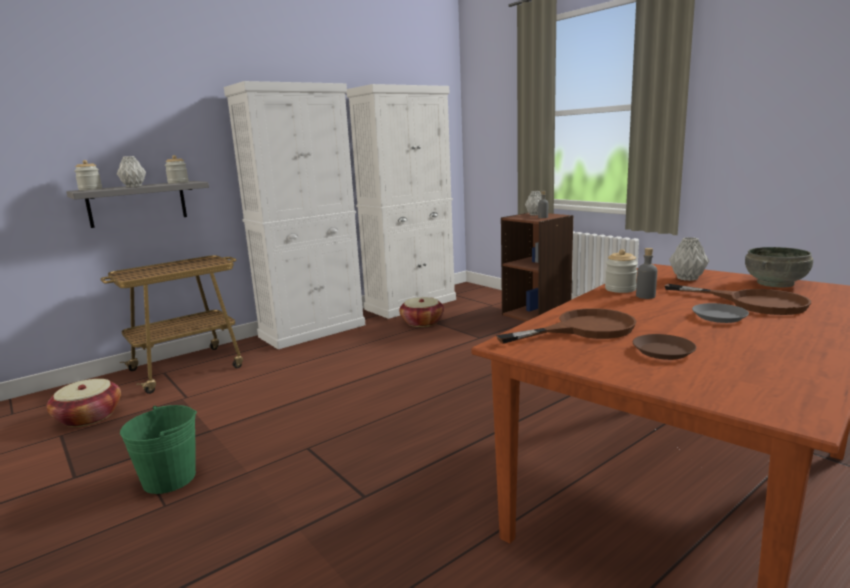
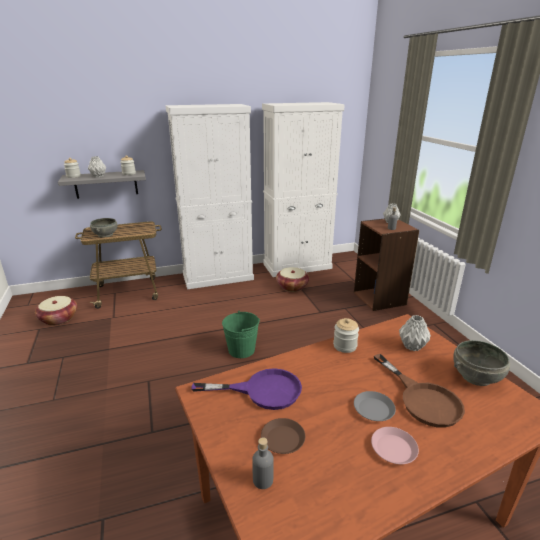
camera: 20 degrees right, 10 degrees up
green bucket [120,405,197,494] -> green bucket moved to [222,311,260,358]
brown frying pan [496,308,637,344] -> purple frying pan [191,368,302,410]
grey bottle [636,248,657,299] -> grey bottle moved to [252,437,274,489]
none -> grey bowl [90,218,117,238]
none -> pink plate [371,427,419,464]

